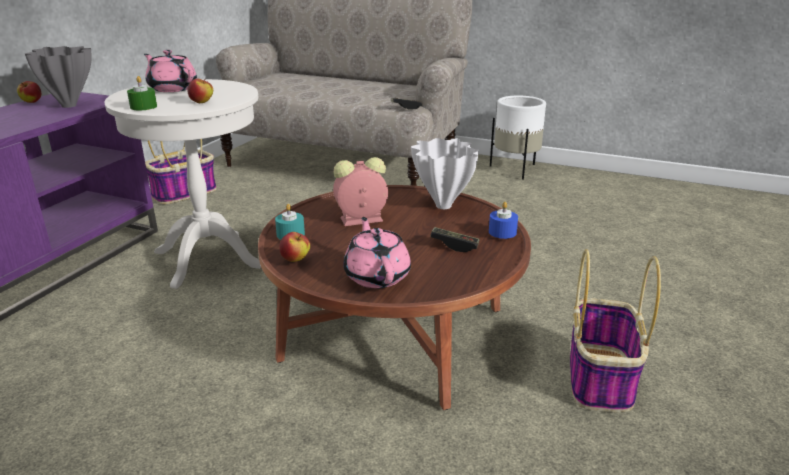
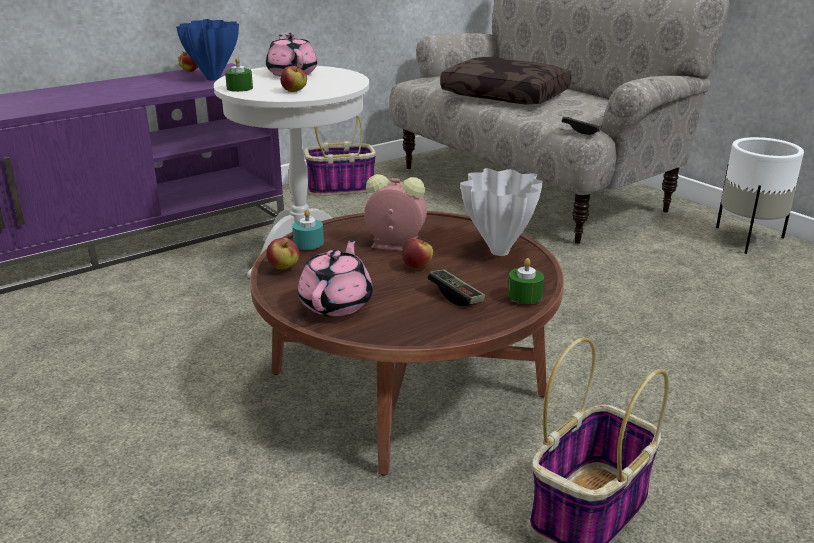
camera: 30 degrees right, 0 degrees up
grey vase [25,46,91,108] -> blue vase [176,19,239,81]
blue candle [489,202,518,239] -> green candle [508,258,544,304]
none -> apple [402,238,433,269]
none -> brown pillow [440,57,572,105]

